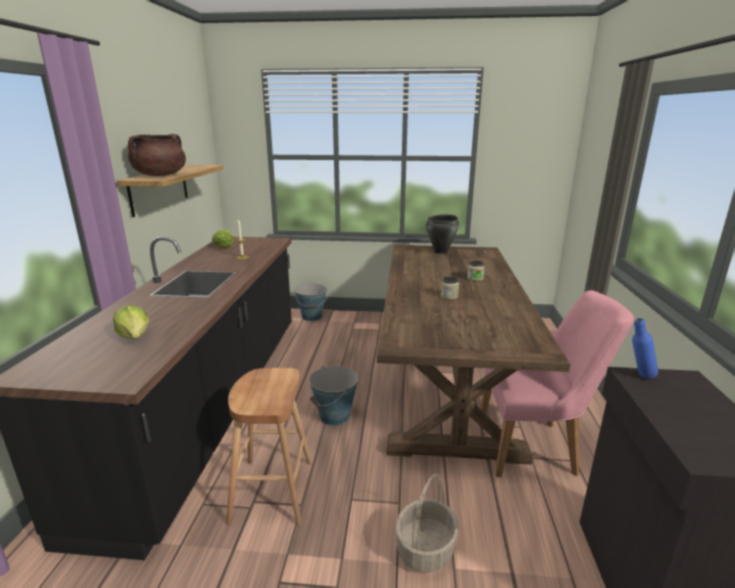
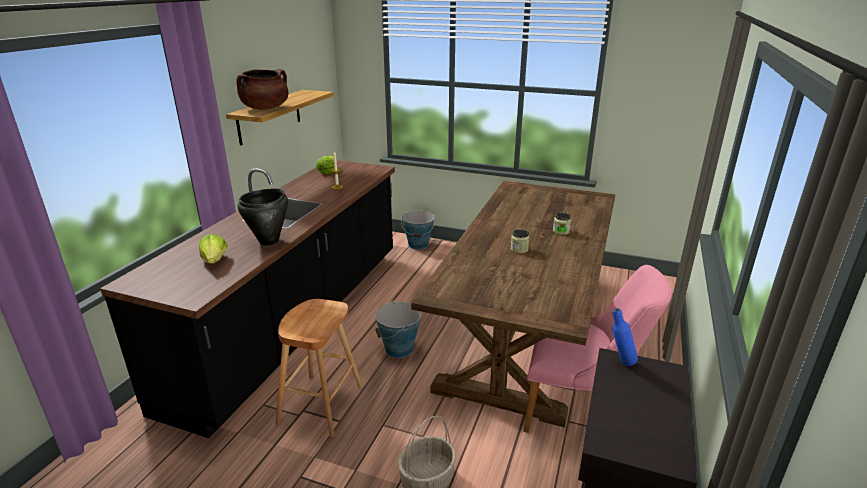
camera: 15 degrees right, 5 degrees up
black cooking pot [426,214,459,254] -> black cooking pot moved to [238,188,288,246]

